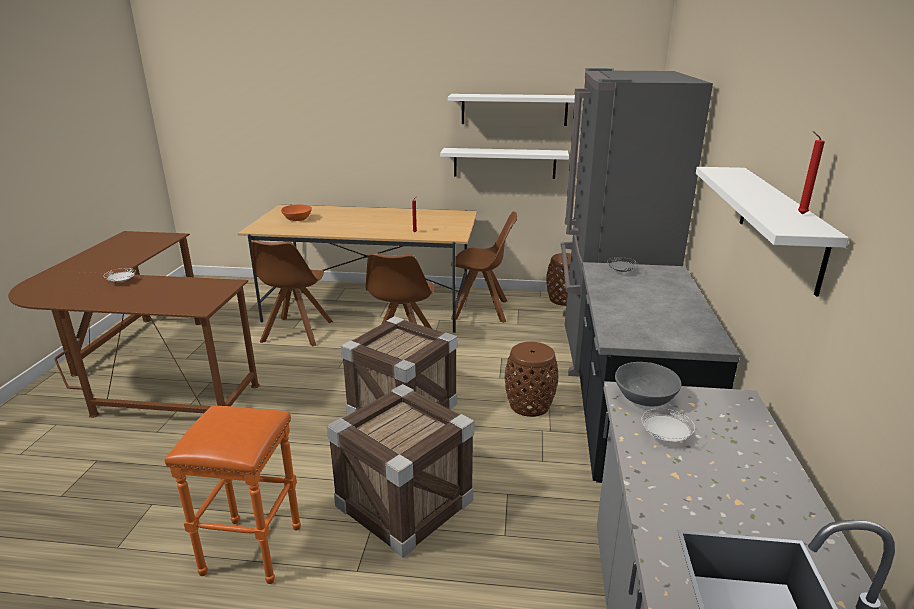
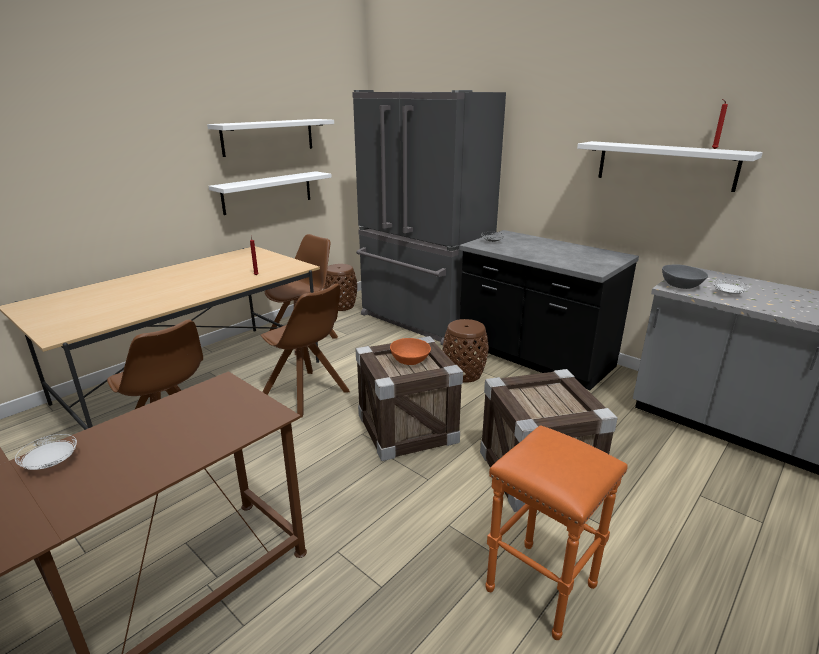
camera: 55 degrees left, 0 degrees up
orange bowl [281,204,312,221] -> orange bowl moved to [390,338,431,365]

